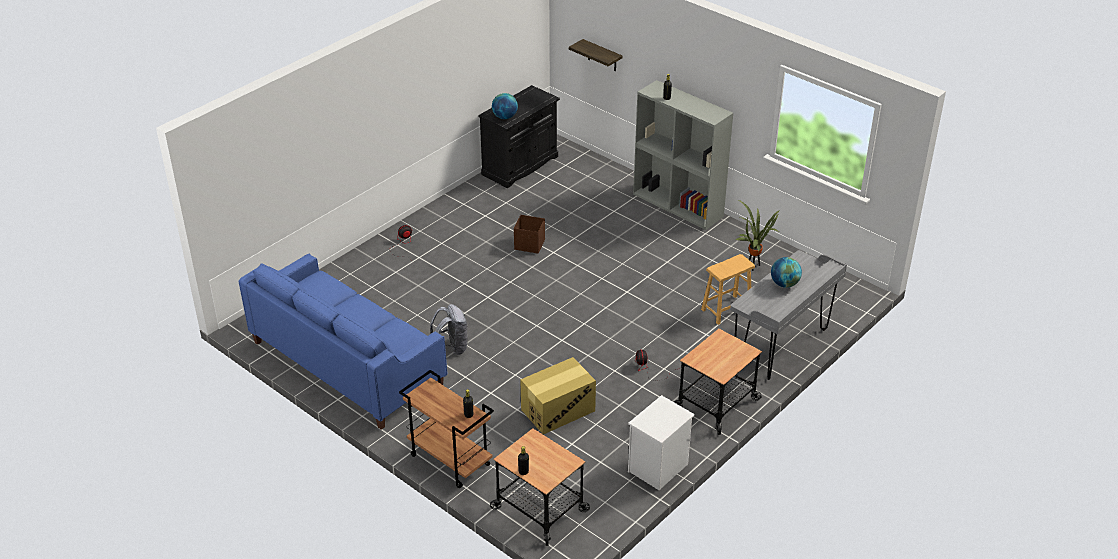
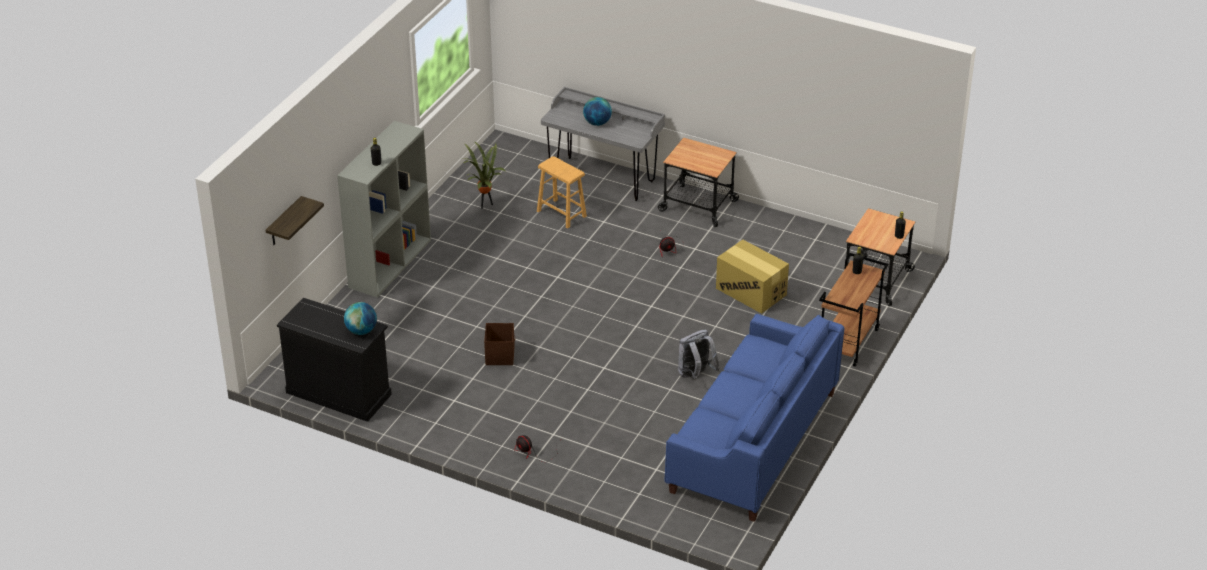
camera: 105 degrees left, 0 degrees up
white nightstand [628,395,695,490] -> none

